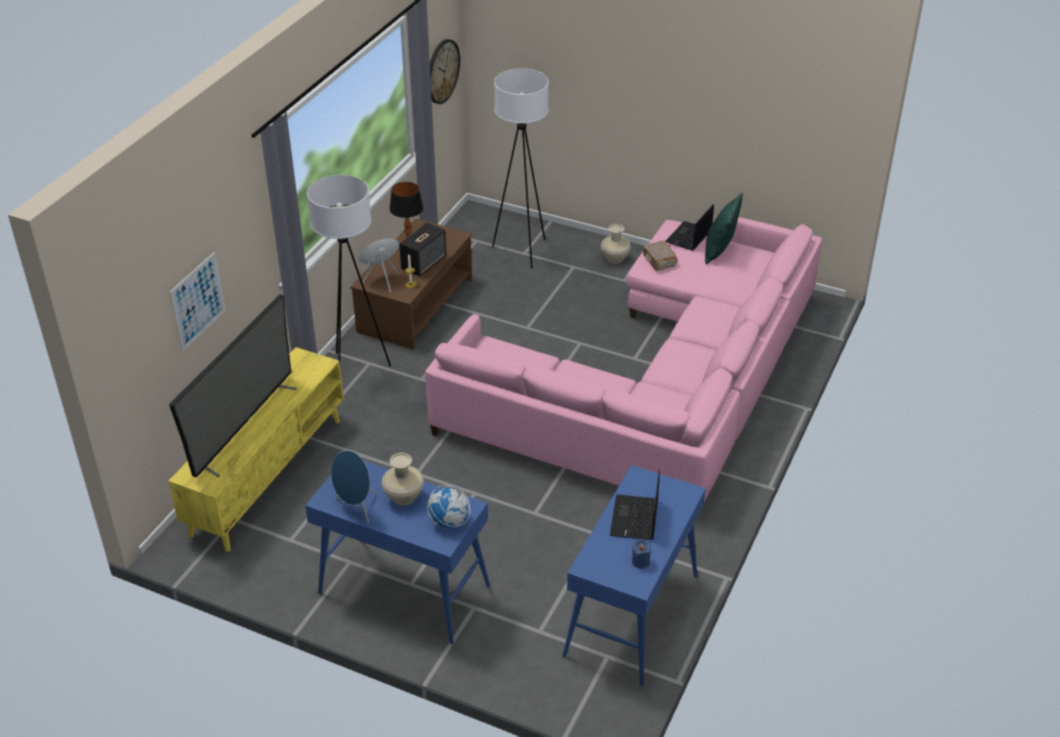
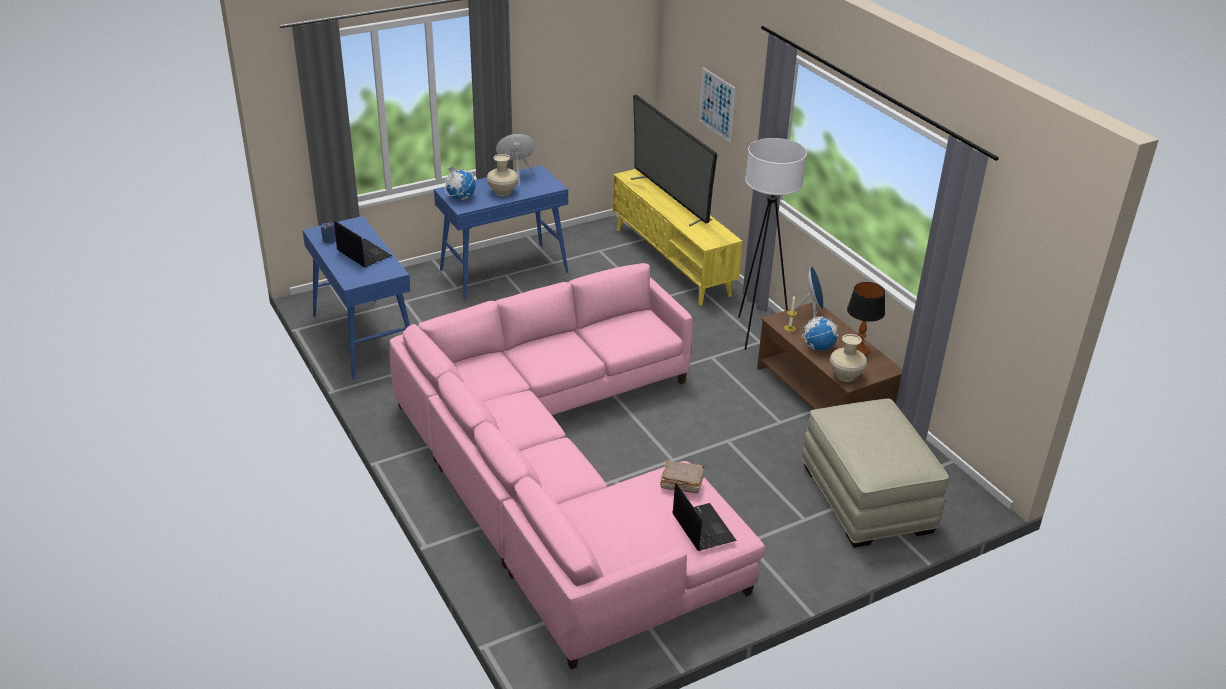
camera: 125 degrees right, 5 degrees down
speaker [399,223,446,277] -> globe [802,308,838,351]
wall clock [430,39,460,104] -> none
white floor lamp [492,68,549,268] -> beige ottoman [802,399,949,548]
beige vase [600,224,631,264] -> beige vase moved to [830,334,867,382]
green pillow [705,193,743,264] -> none

